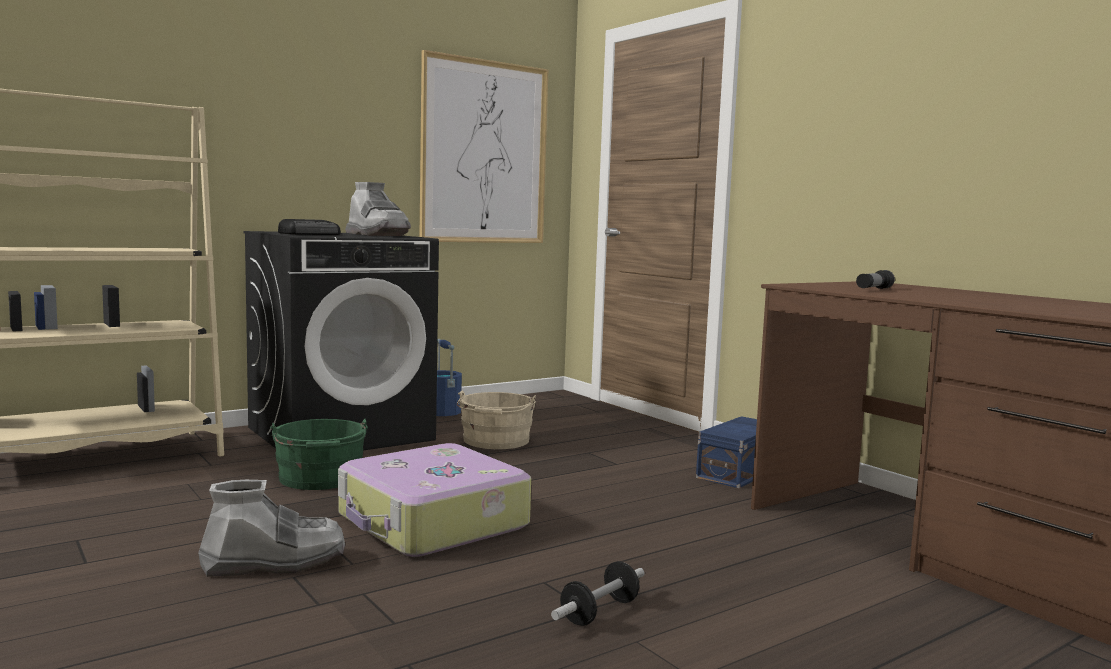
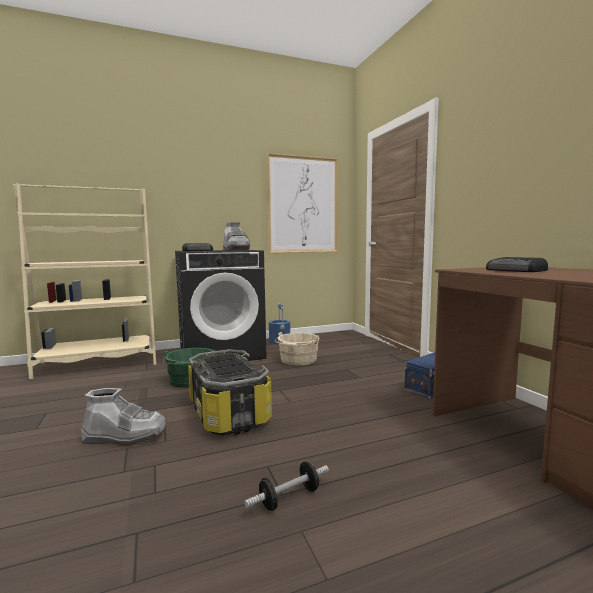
camera: 15 degrees right, 0 degrees up
suitcase [338,443,531,557] -> storage box [188,349,272,435]
flashlight [856,270,895,289] -> radio [486,257,548,272]

